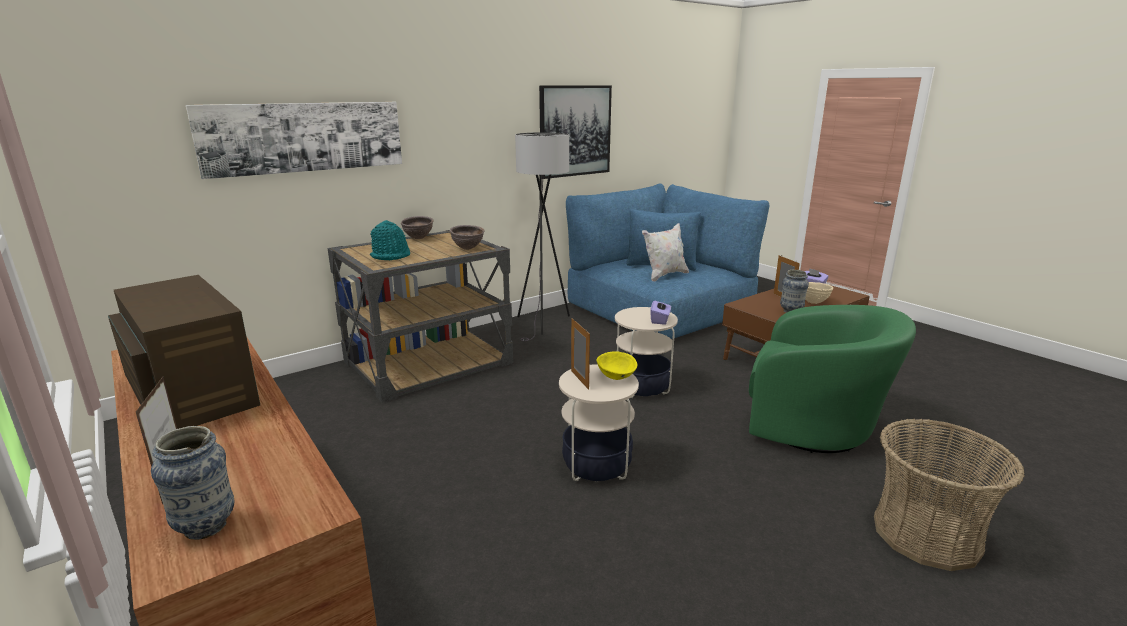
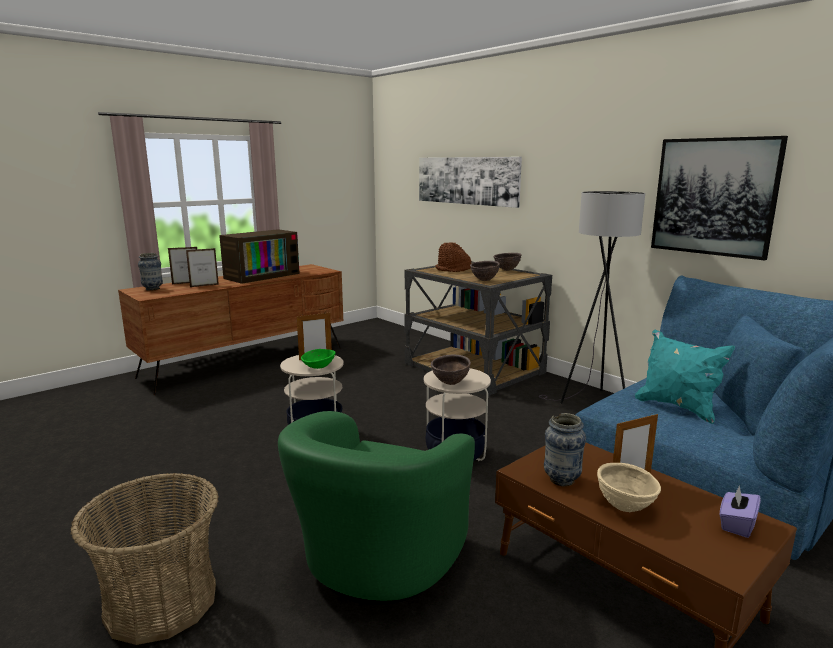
camera: 85 degrees right, 5 degrees down
turquoise hat [370,220,410,260] -> brown hat [436,242,471,272]
yellow bowl [597,351,637,380] -> green bowl [301,349,336,369]
white pillow [642,223,689,281] -> turquoise pillow [635,329,735,424]
purple tissue box [650,299,671,325] -> brown bowl [431,354,471,385]
none -> picture frame [186,248,219,287]

